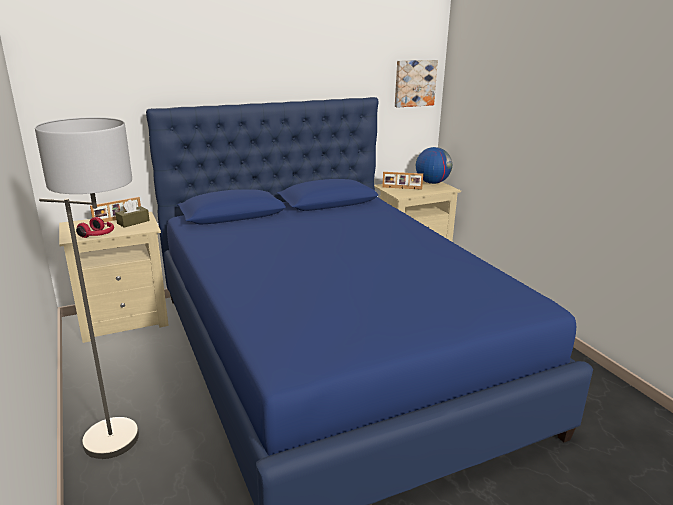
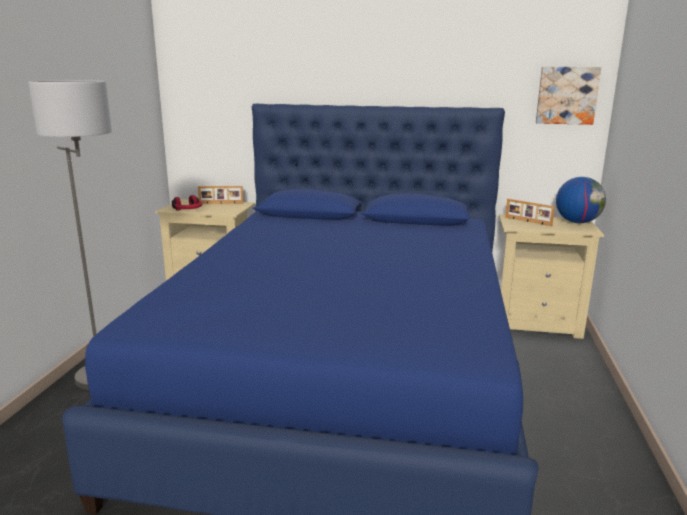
camera: 35 degrees right, 5 degrees down
brown tissue box [115,199,150,228] -> none

